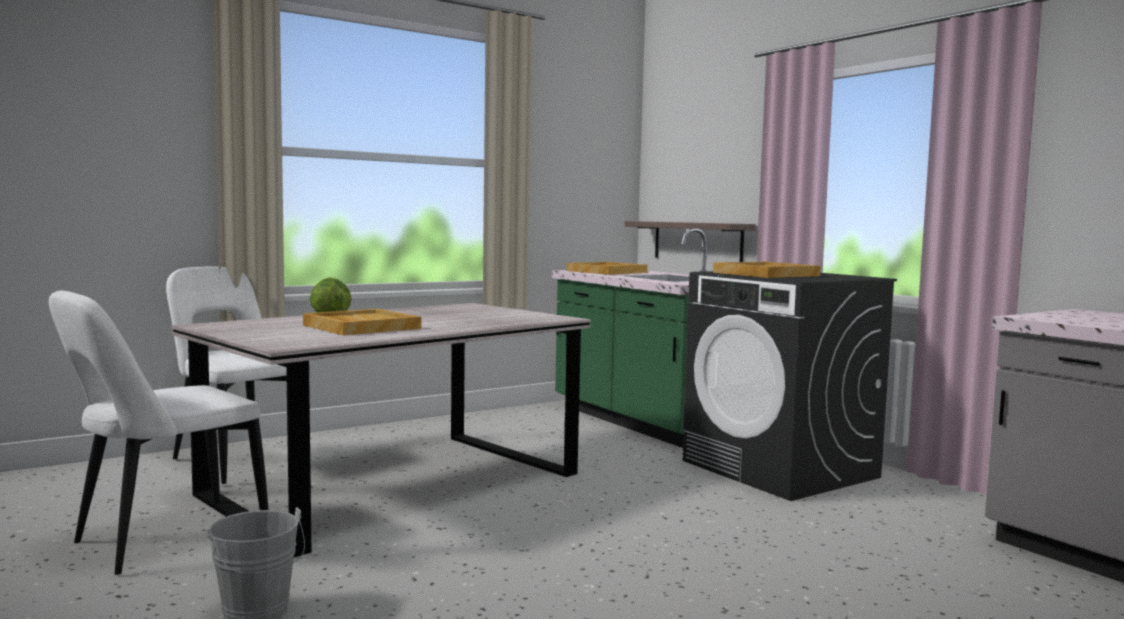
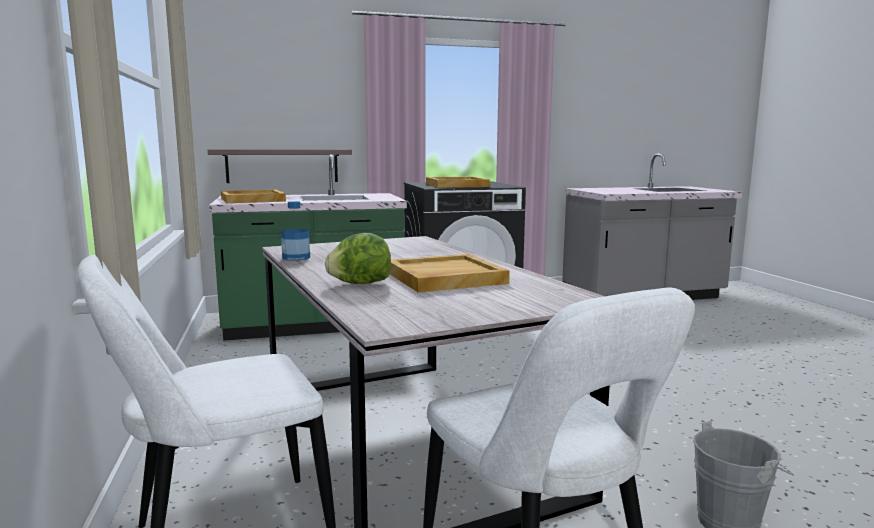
camera: 70 degrees left, 5 degrees up
none -> bottle [281,201,310,261]

